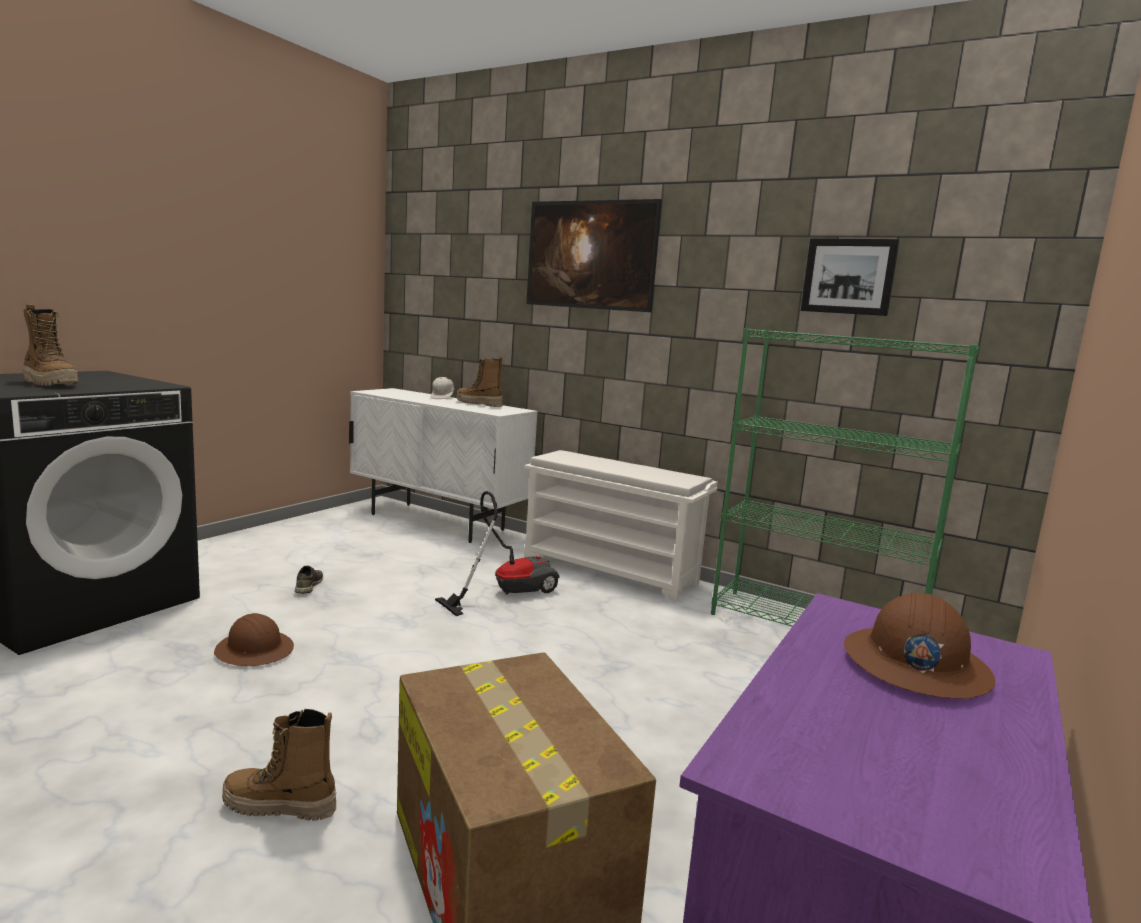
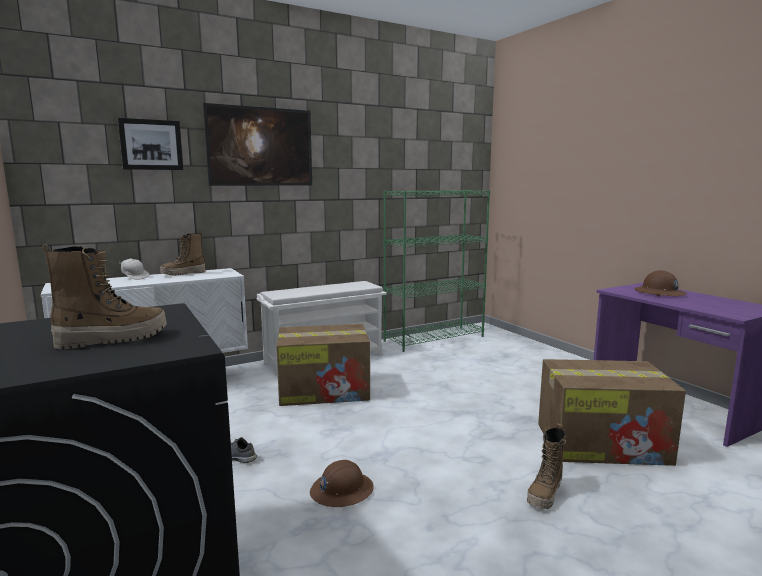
camera: 60 degrees left, 0 degrees up
vacuum cleaner [435,491,560,616] -> cardboard box [276,324,370,406]
picture [801,238,900,316] -> picture moved to [118,118,183,170]

